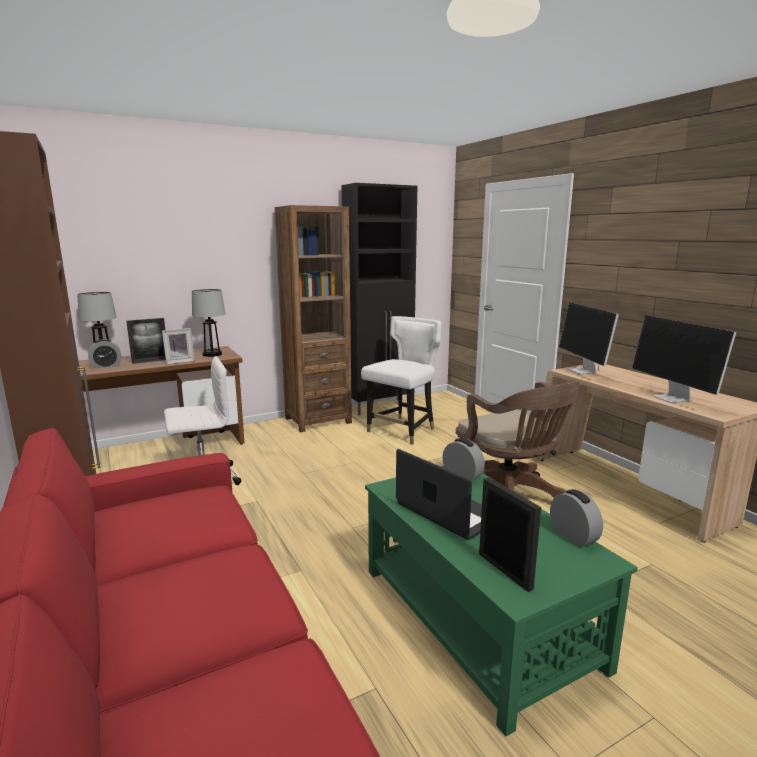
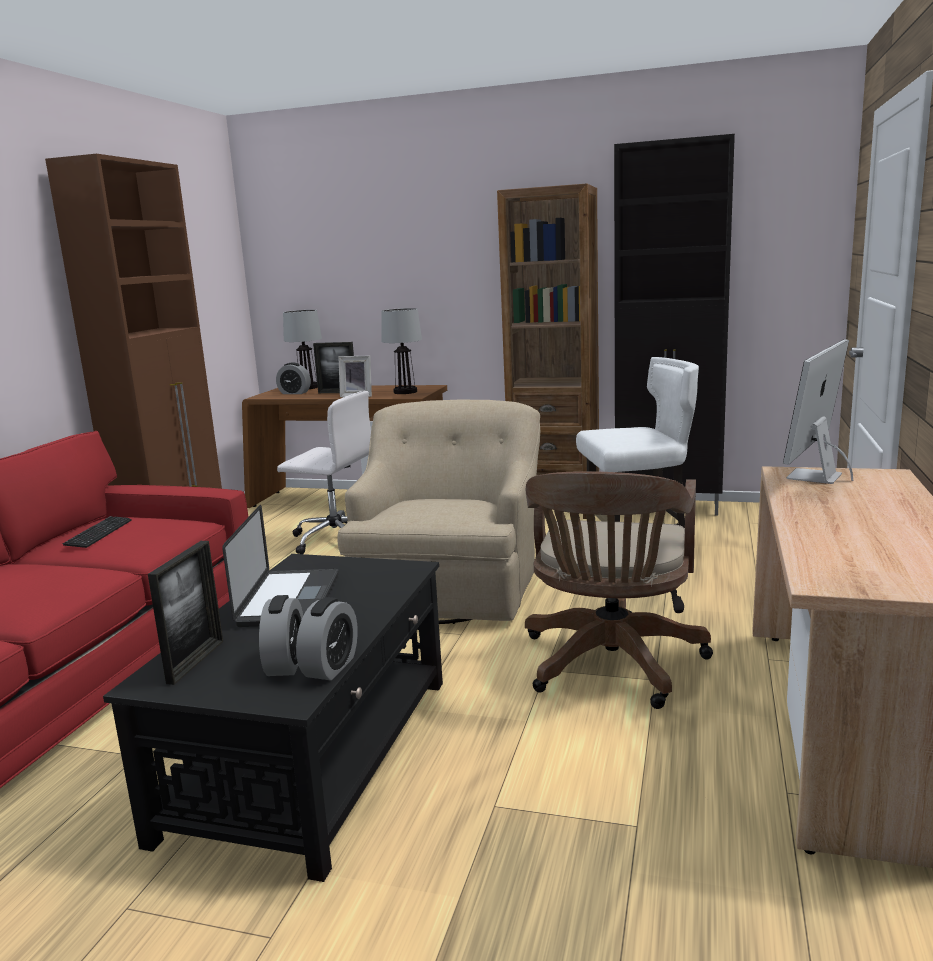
camera: 45 degrees right, 0 degrees up
green coffee table [365,466,638,737] -> black coffee table [103,554,443,882]
alarm clock [443,438,485,481] -> alarm clock moved to [259,595,303,676]
monitor [632,315,736,403] -> none
none -> keyboard [63,516,131,548]
none -> beige armchair [337,400,540,624]

